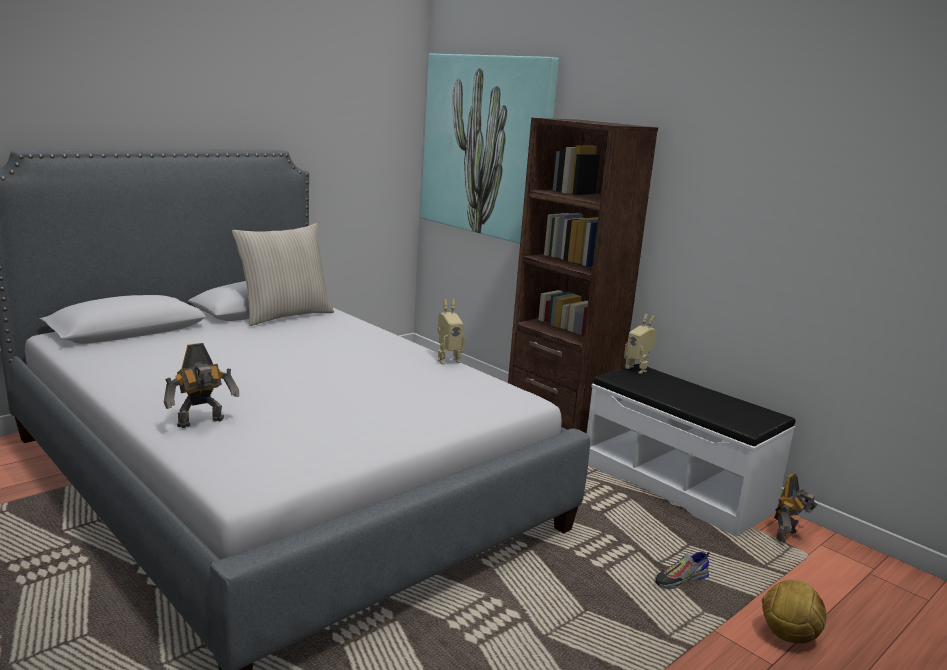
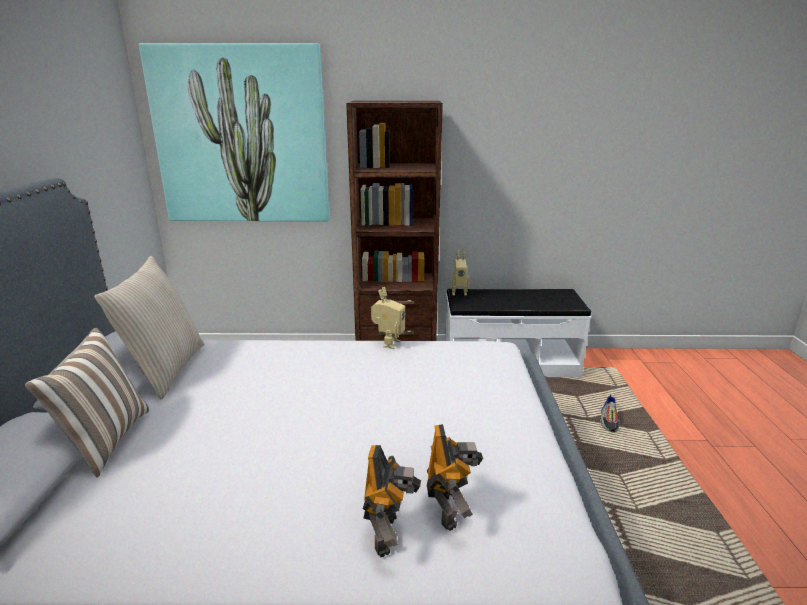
camera: 45 degrees left, 5 degrees up
football [762,580,827,644] -> none
toy robot [774,473,817,542] -> toy robot moved to [427,424,483,531]
none -> pillow [25,328,149,477]

